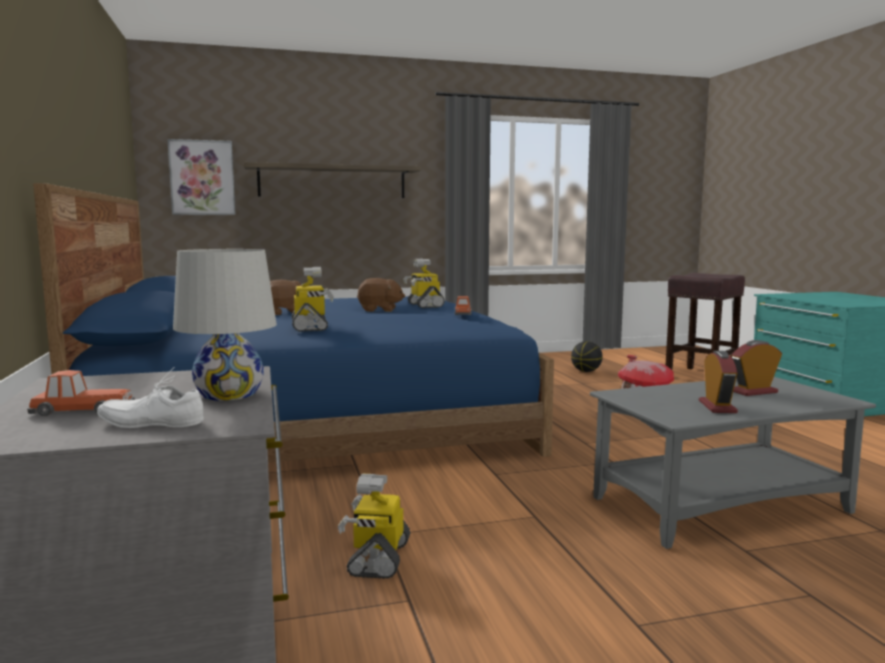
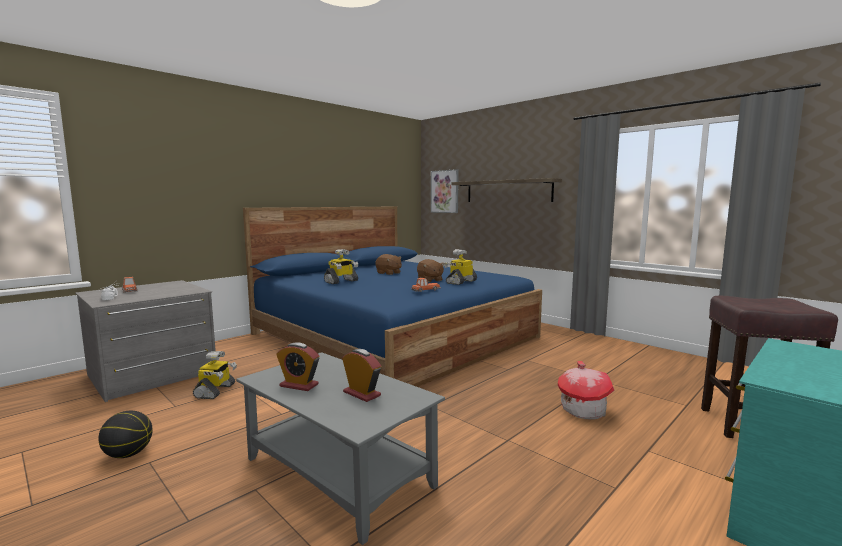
camera: 60 degrees right, 0 degrees up
white table lamp [173,249,277,401] -> none
toy robot [338,474,410,579] -> toy robot turned 120 degrees clockwise [193,351,237,399]
basketball [571,341,603,372] -> basketball moved to [98,411,153,458]
alarm clock [699,351,738,413] -> alarm clock turned 45 degrees clockwise [276,342,320,391]

